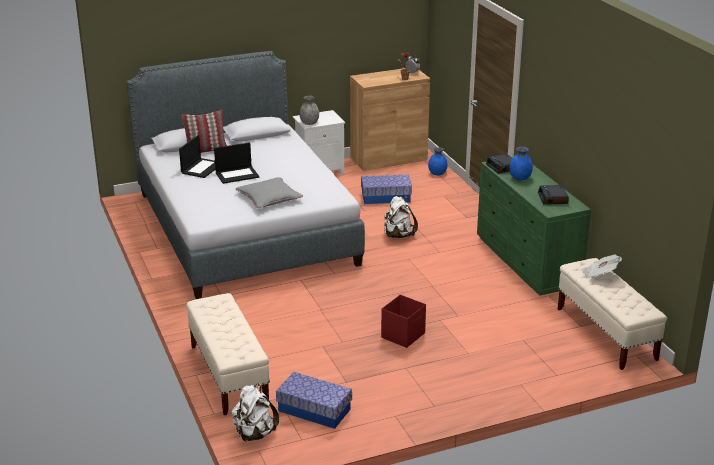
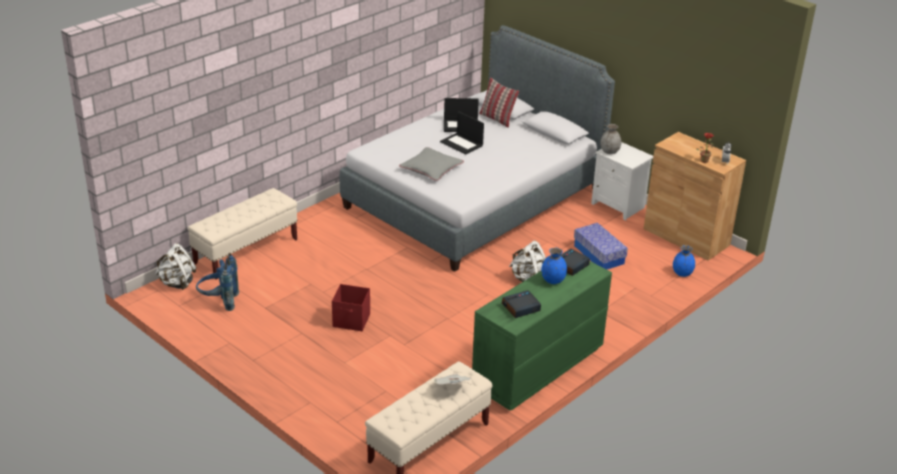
camera: 65 degrees right, 5 degrees up
storage box [276,372,352,429] -> blue backpack [196,253,239,311]

